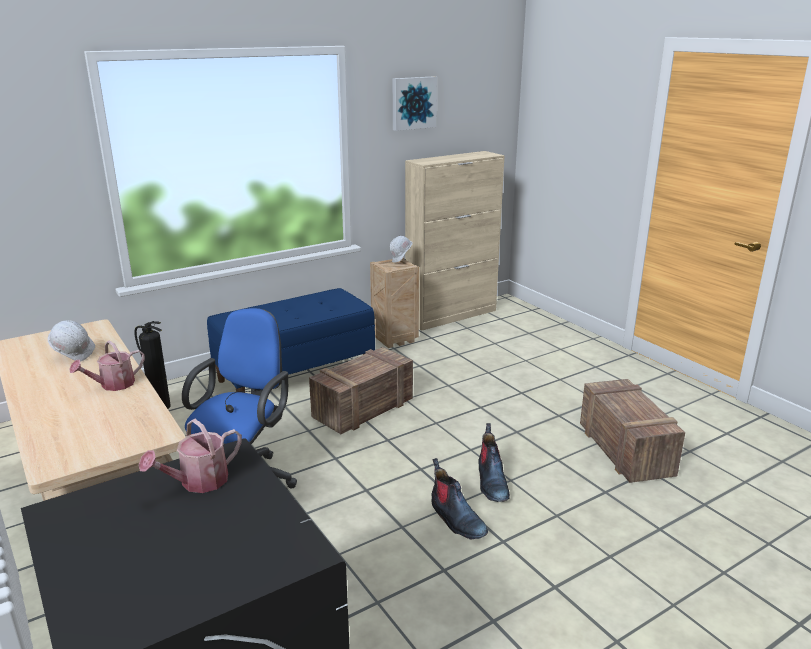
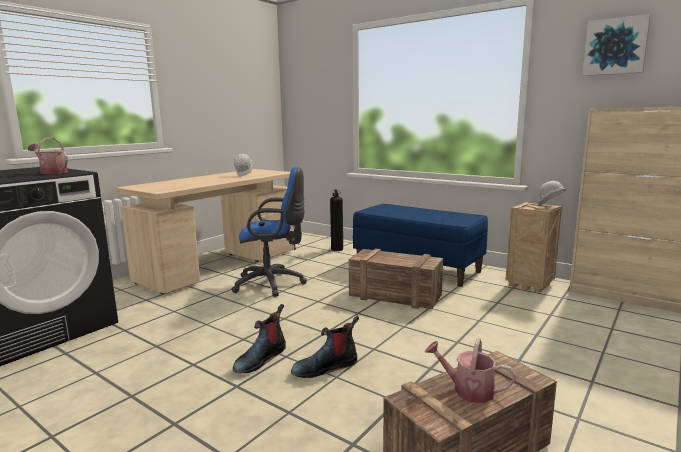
camera: 70 degrees right, 10 degrees down
watering can [69,340,145,391] -> watering can moved to [425,338,516,403]

